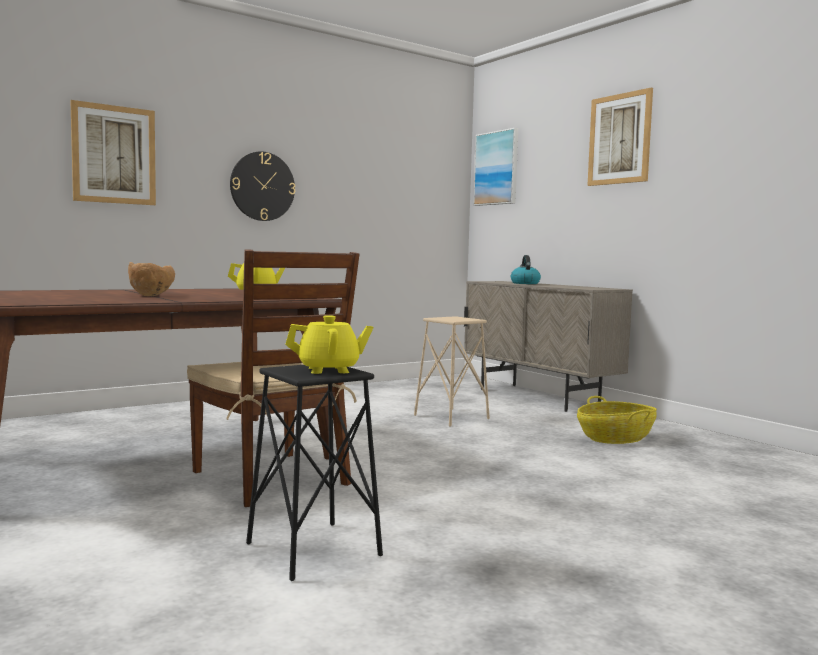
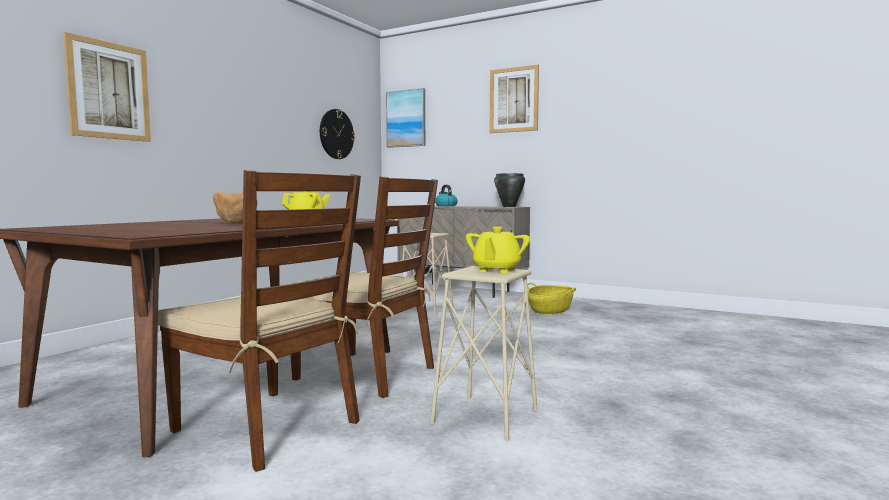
camera: 25 degrees left, 0 degrees up
wall clock [230,151,295,221] -> wall clock moved to [320,109,355,159]
black stool [246,365,383,581] -> beige stool [430,266,538,442]
yellow teapot [285,315,373,374] -> yellow teapot turned 150 degrees clockwise [466,226,530,273]
none -> brown chair [158,170,361,472]
none -> black cooking pot [494,173,525,207]

